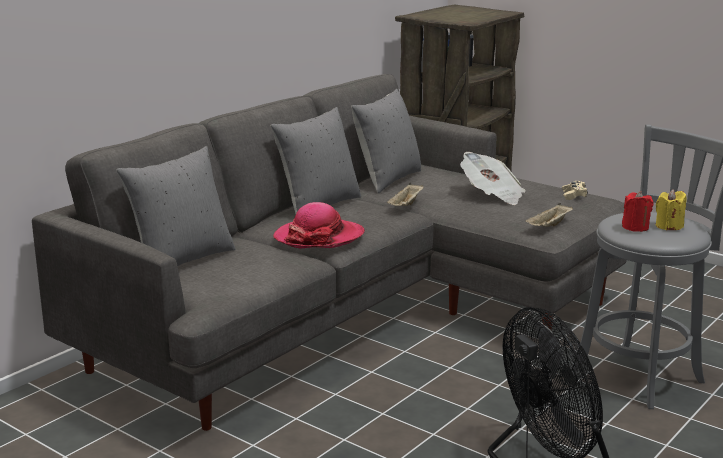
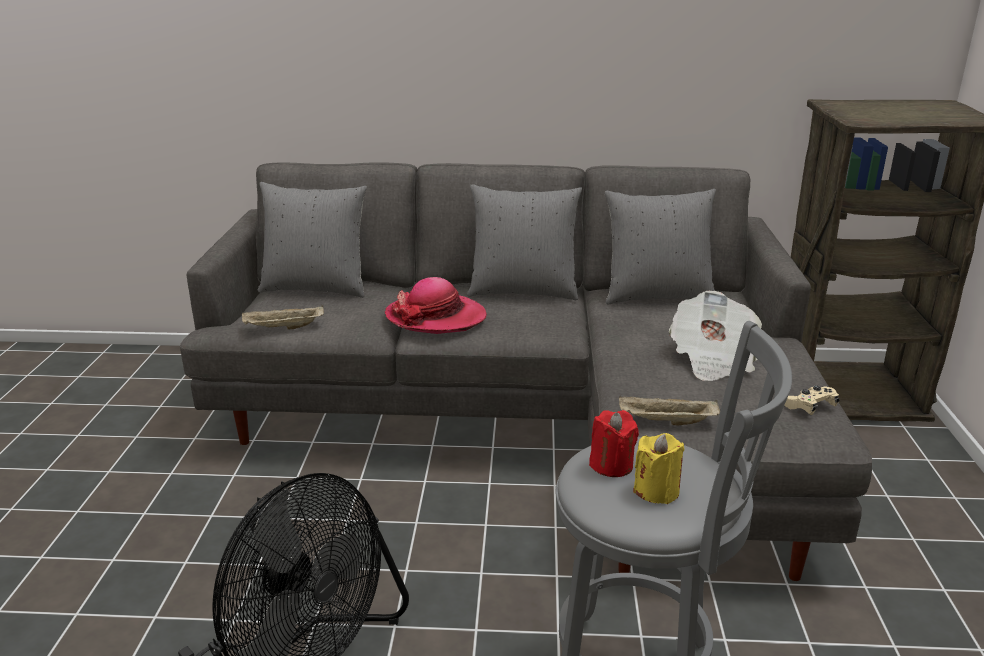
camera: 55 degrees right, 5 degrees up
beige tray [387,183,424,206] -> beige tray moved to [242,305,324,330]

